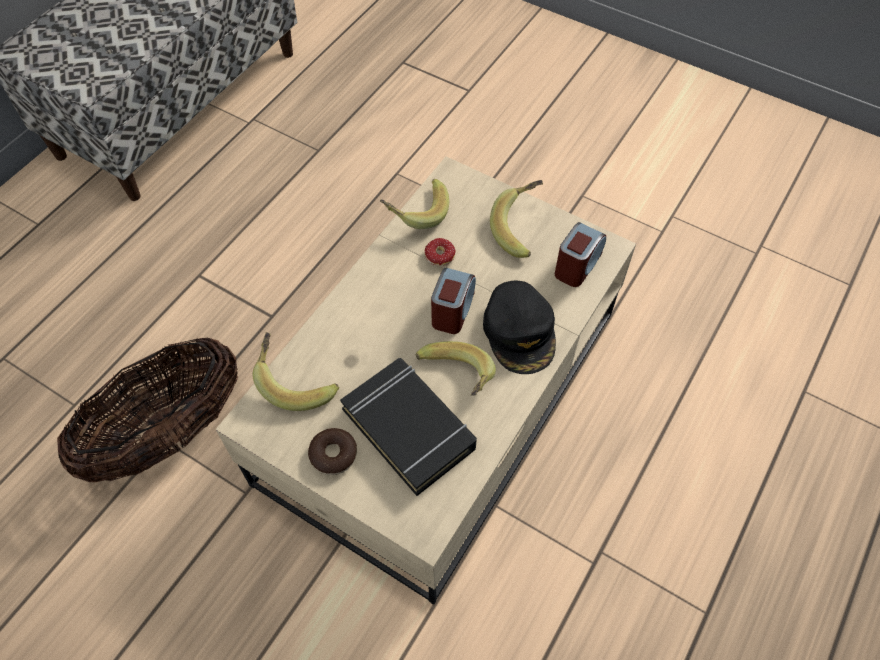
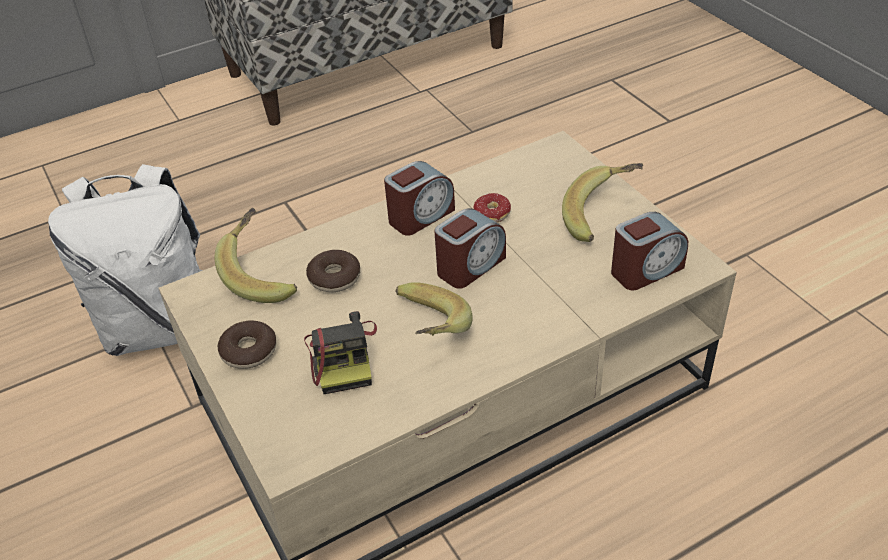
camera: 30 degrees right, 15 degrees down
basket [57,338,238,482] -> white backpack [48,164,203,356]
black book [340,358,477,496] -> camera [304,311,377,394]
banana [380,179,449,229] -> none
black cap [483,281,556,374] -> none
none -> donut [306,250,360,292]
none -> alarm clock [384,161,455,236]

